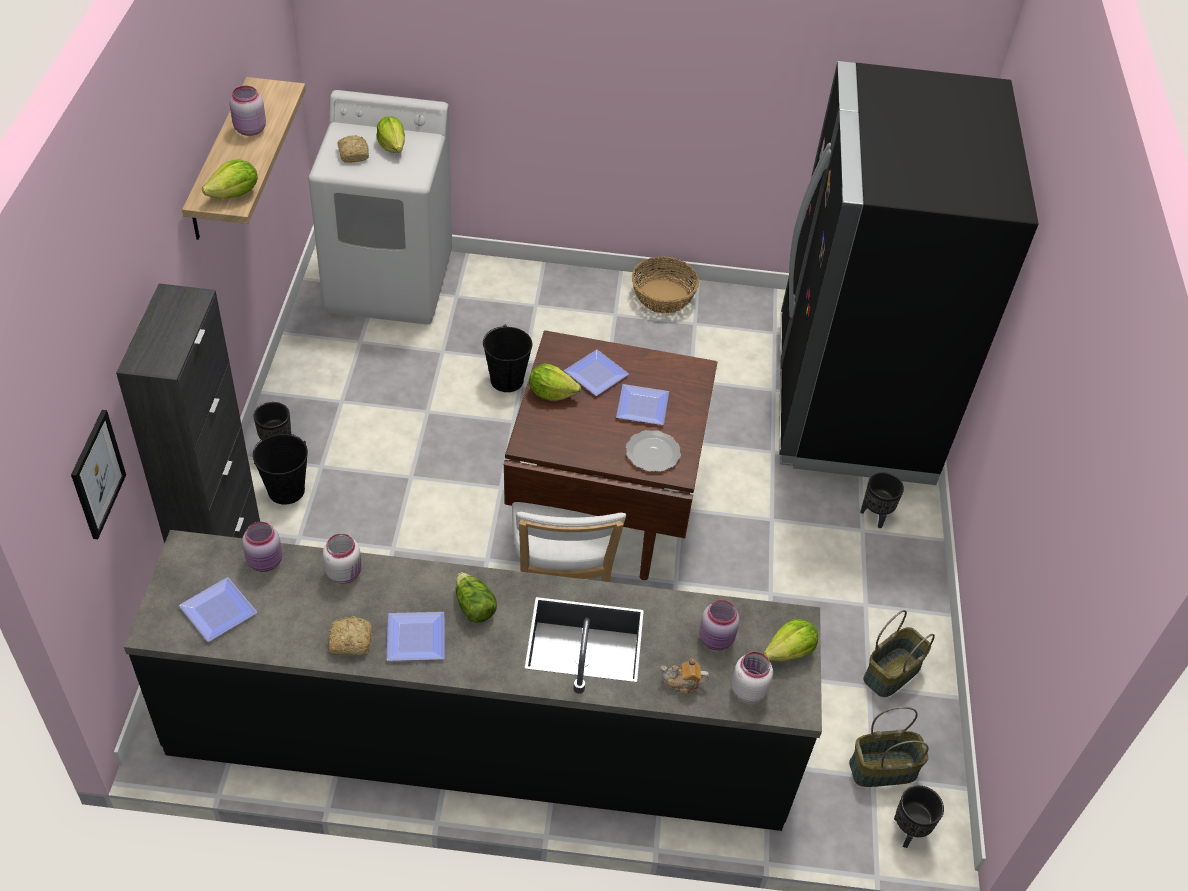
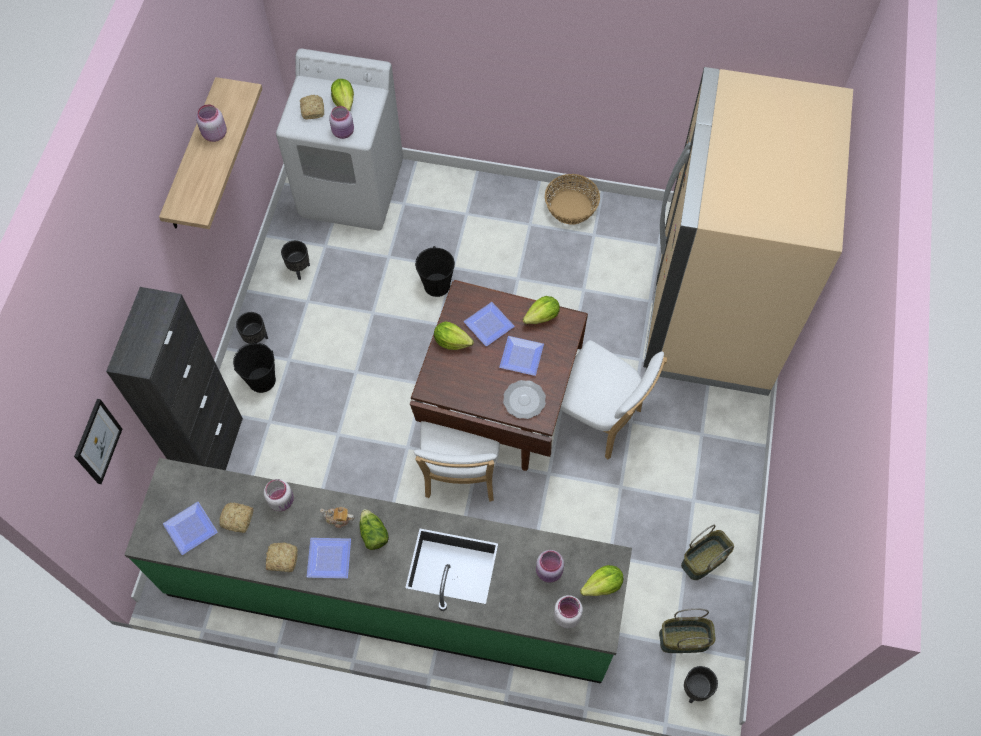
camera: 10 degrees right, 15 degrees up
black counter [124,530,822,831] -> green counter [124,458,632,684]
lettuce [202,159,258,199] -> lettuce moved to [523,296,560,324]
pink jar [242,522,282,572] -> pink jar moved to [329,106,354,139]
teapot [661,659,709,694] -> teapot moved to [320,507,355,528]
black fridge [779,61,1039,485] -> beige fridge [643,67,853,396]
black planter [860,472,904,528] -> black planter moved to [281,240,310,280]
none -> bread [219,502,253,533]
none -> white chair [560,340,667,460]

